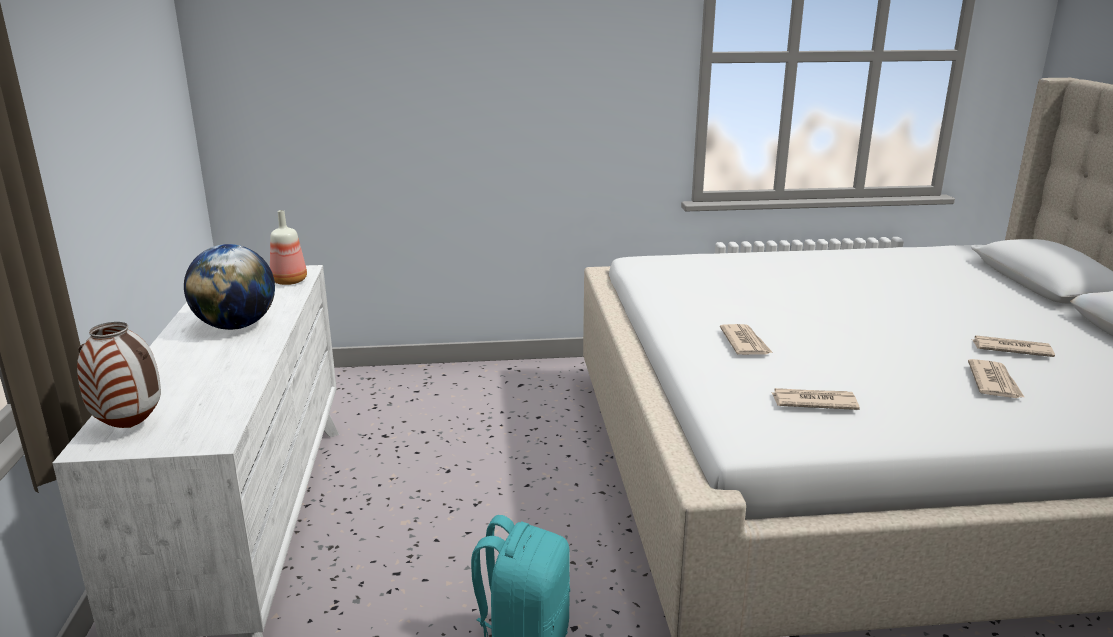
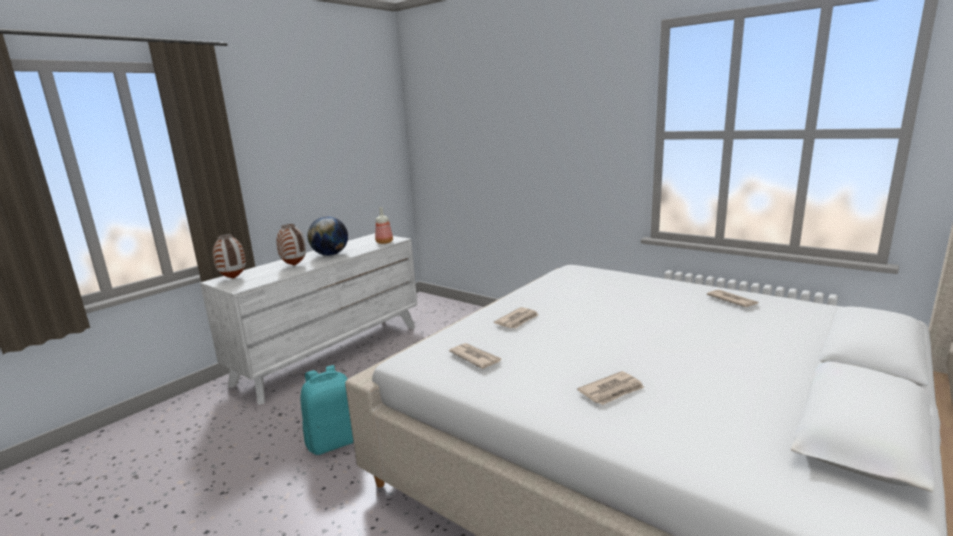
camera: 45 degrees right, 5 degrees down
newspaper [971,335,1055,357] -> newspaper moved to [707,290,759,307]
none -> vase [277,224,306,266]

